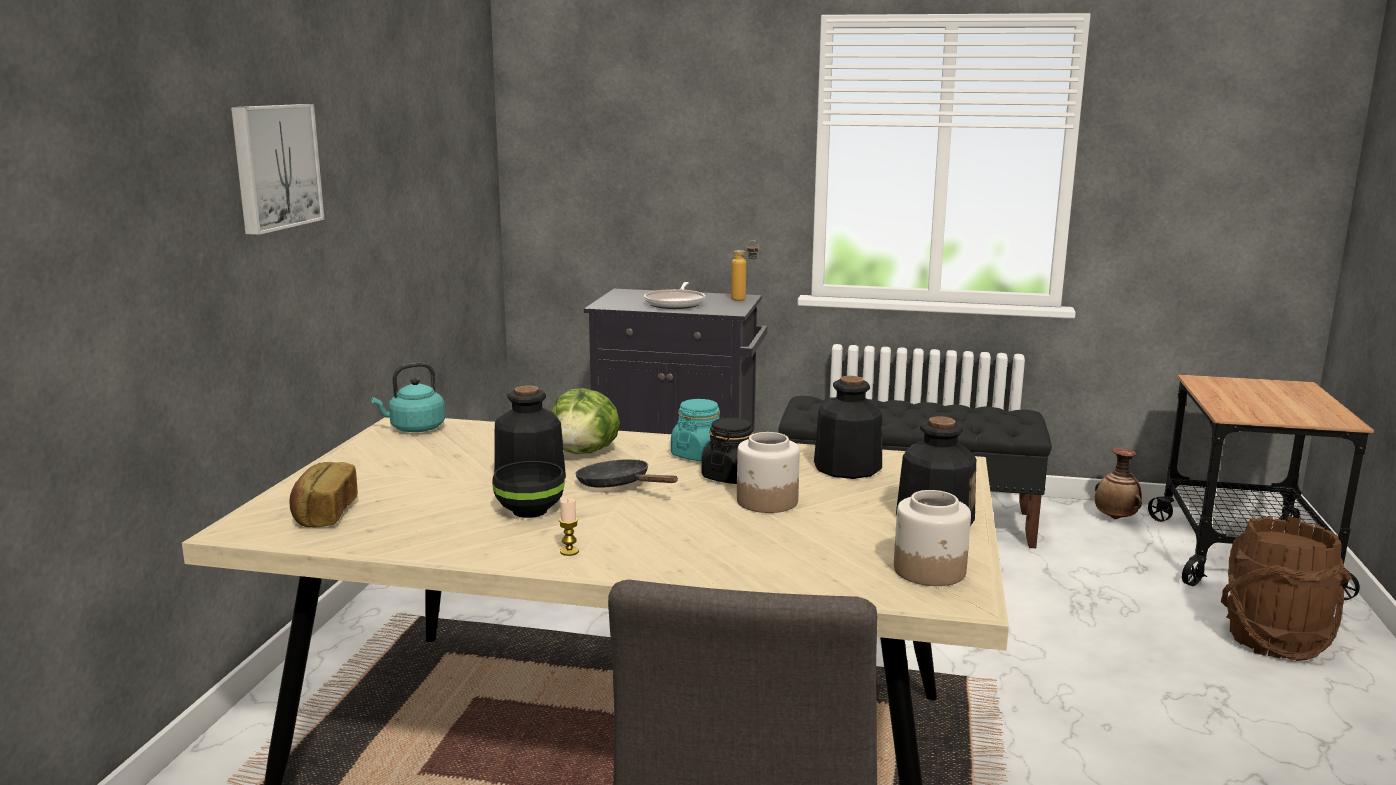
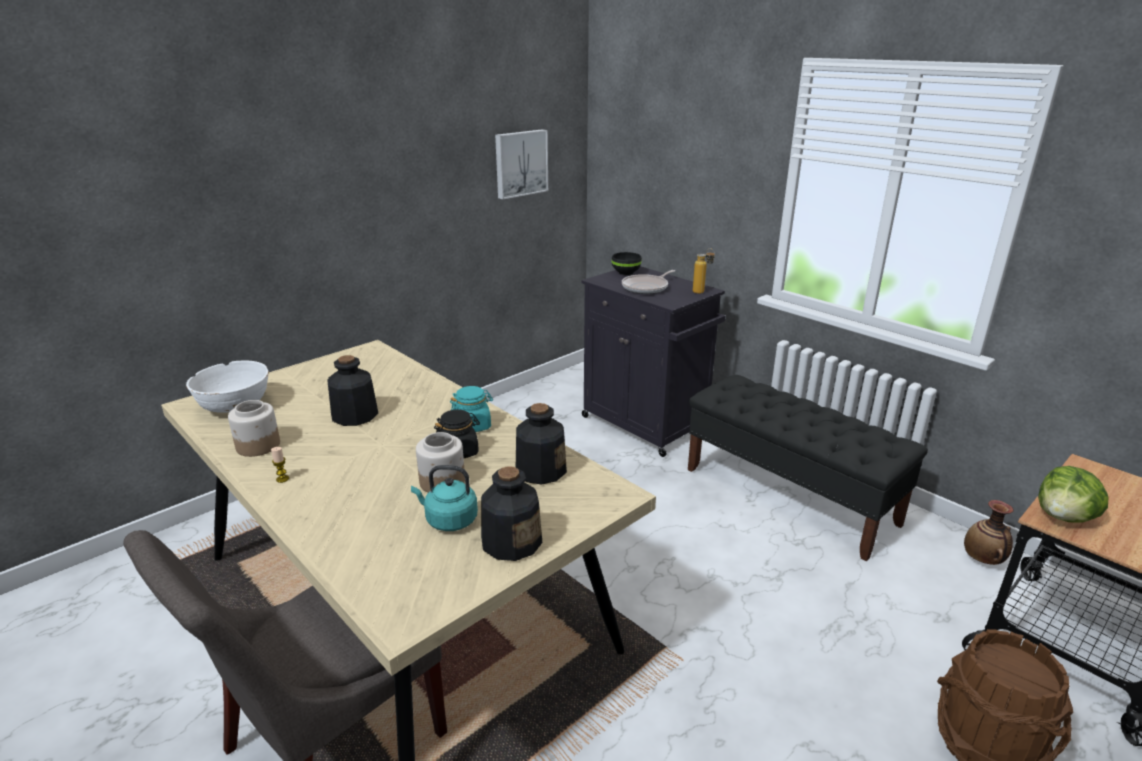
camera: 35 degrees right, 10 degrees up
picture [231,104,325,235] -> picture moved to [495,129,548,199]
bread [290,462,358,528] -> white bowl [186,360,269,413]
turquoise kettle [371,362,445,432] -> turquoise kettle moved to [411,465,478,531]
black bowl [492,461,565,518] -> black bowl moved to [612,252,642,275]
lettuce [551,388,620,454] -> lettuce moved to [1038,466,1108,523]
black frying pan [576,459,678,488] -> none
jar [894,490,971,586] -> jar moved to [228,400,280,457]

